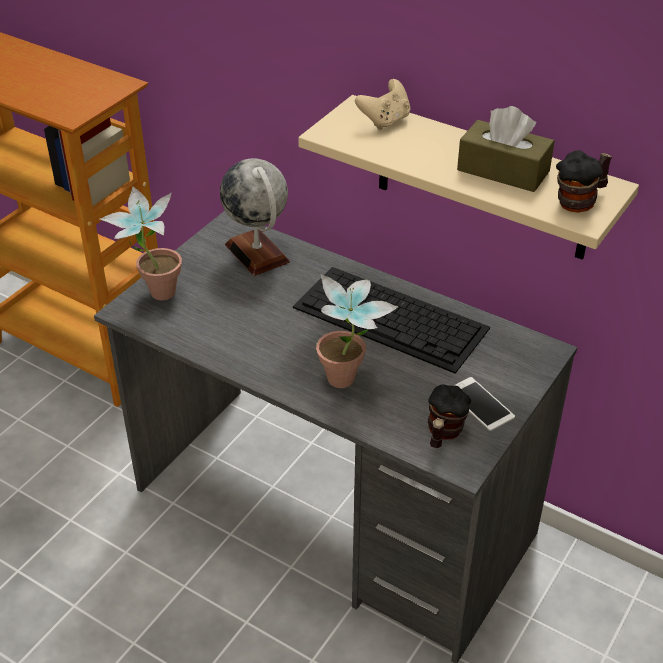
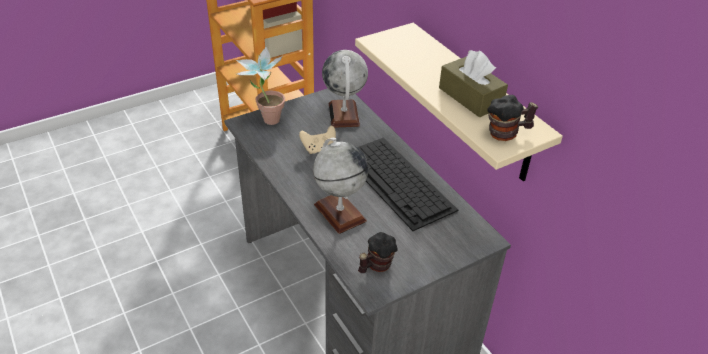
camera: 25 degrees right, 0 degrees up
potted plant [316,274,398,388] -> globe [313,138,368,234]
beige game controller [355,79,411,130] -> beige game controller moved to [299,126,336,154]
phone [453,377,515,431] -> none

